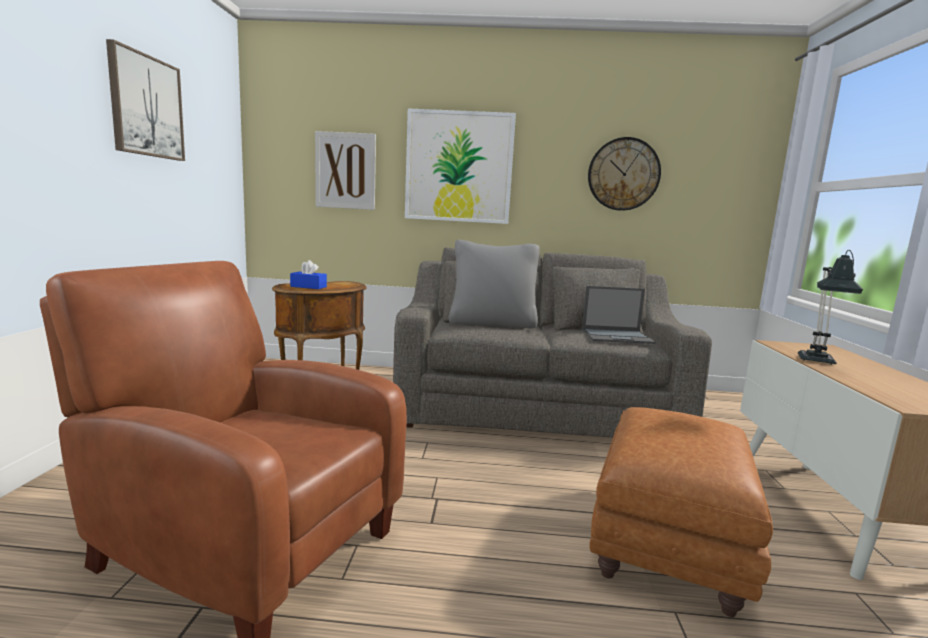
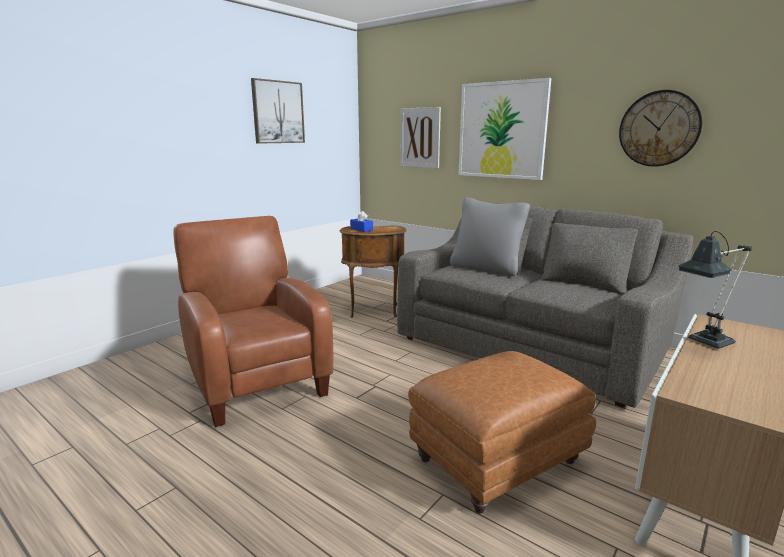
camera: 35 degrees right, 5 degrees up
laptop [582,286,656,344] -> none

